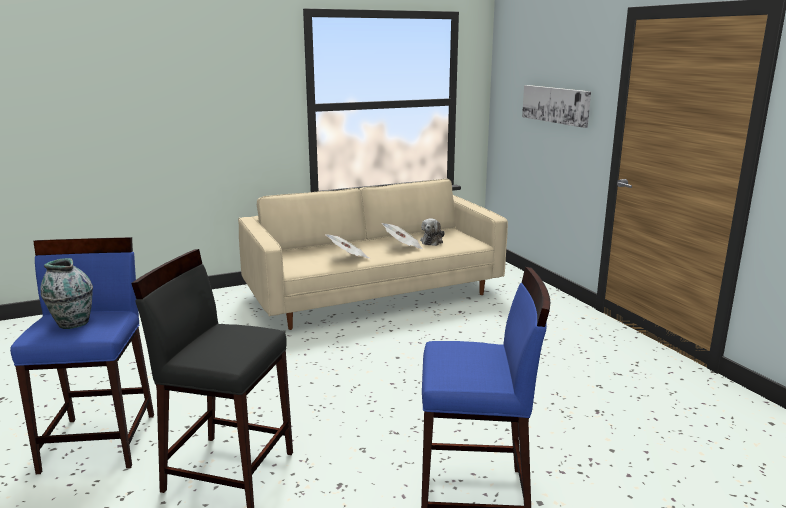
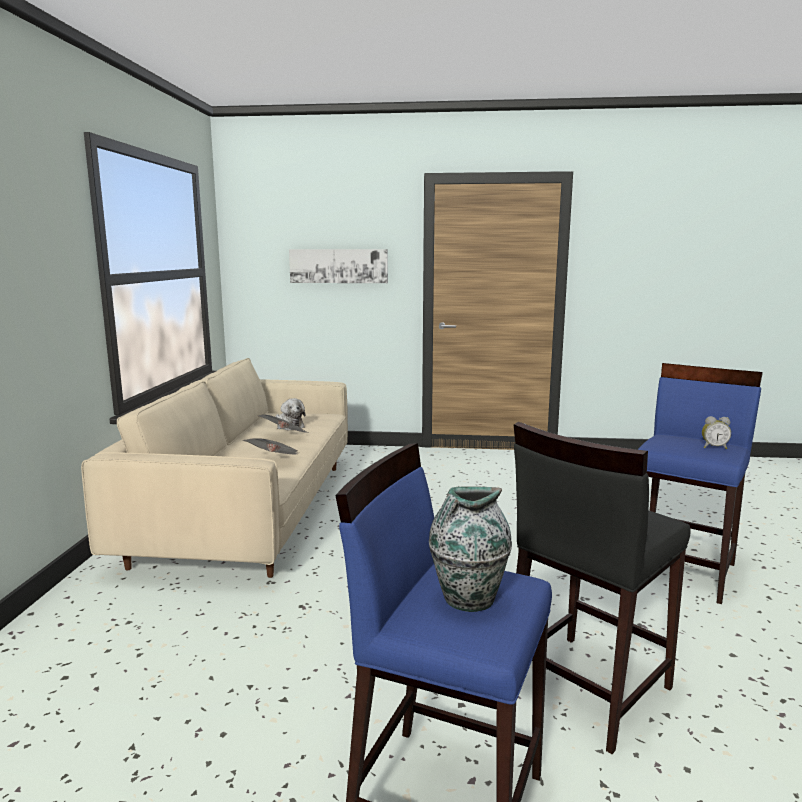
camera: 60 degrees left, 5 degrees down
none -> alarm clock [702,416,731,449]

